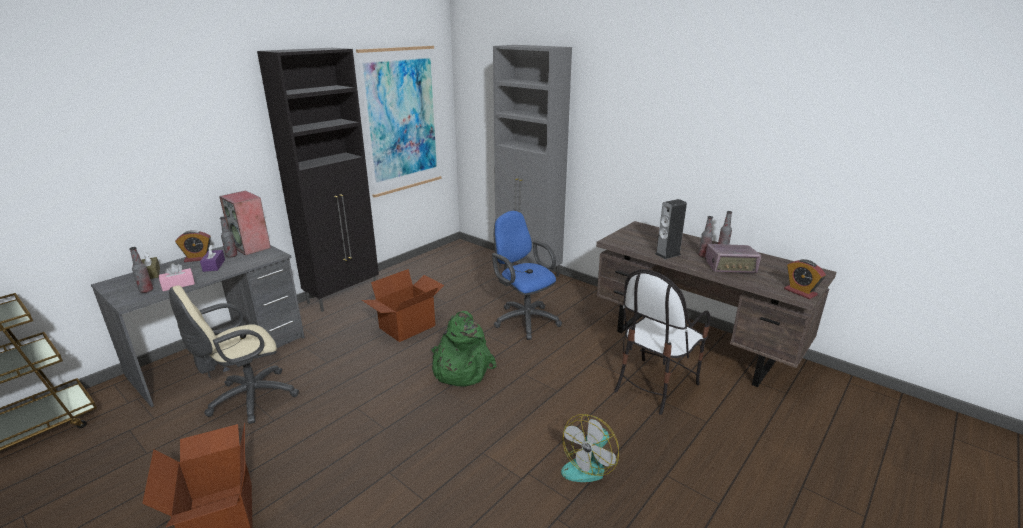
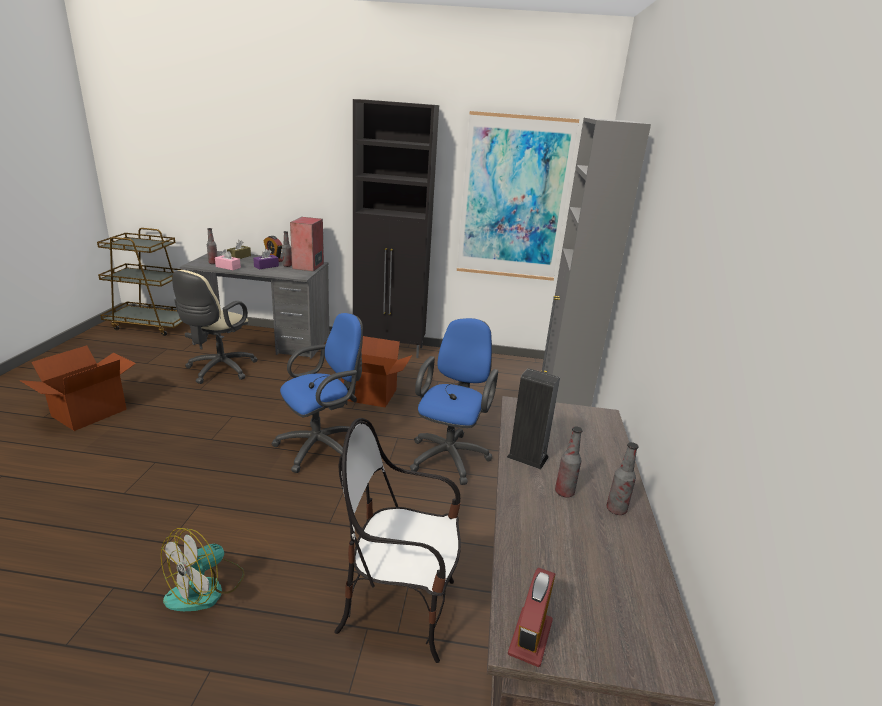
camera: 55 degrees right, 0 degrees up
beige office chair [169,285,299,424] -> beige office chair turned 90 degrees counterclockwise [172,270,258,384]
green backpack [431,311,497,386] -> blue office chair [272,313,363,473]
fan [561,414,619,482] -> fan turned 60 degrees counterclockwise [161,528,245,611]
radio [705,244,761,273] -> none

